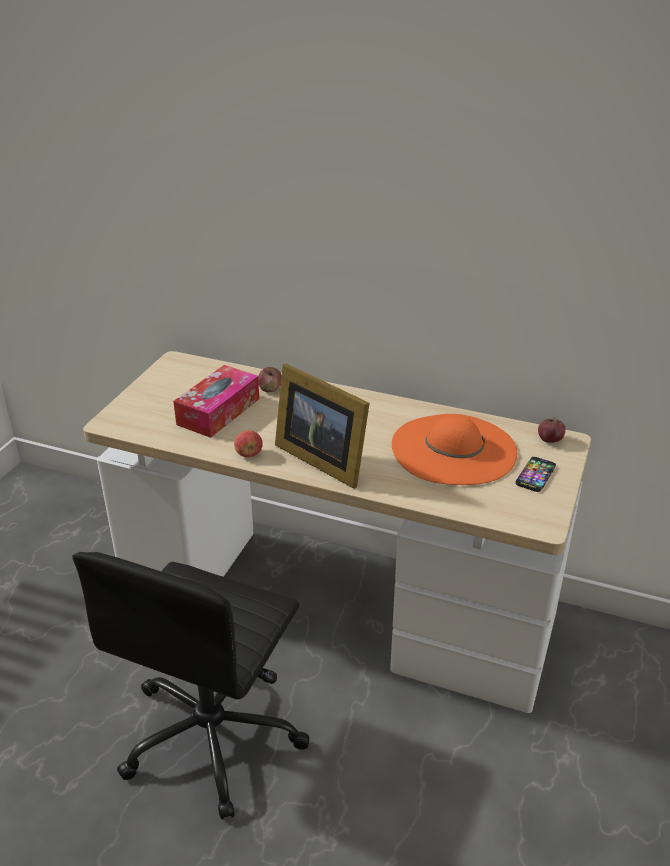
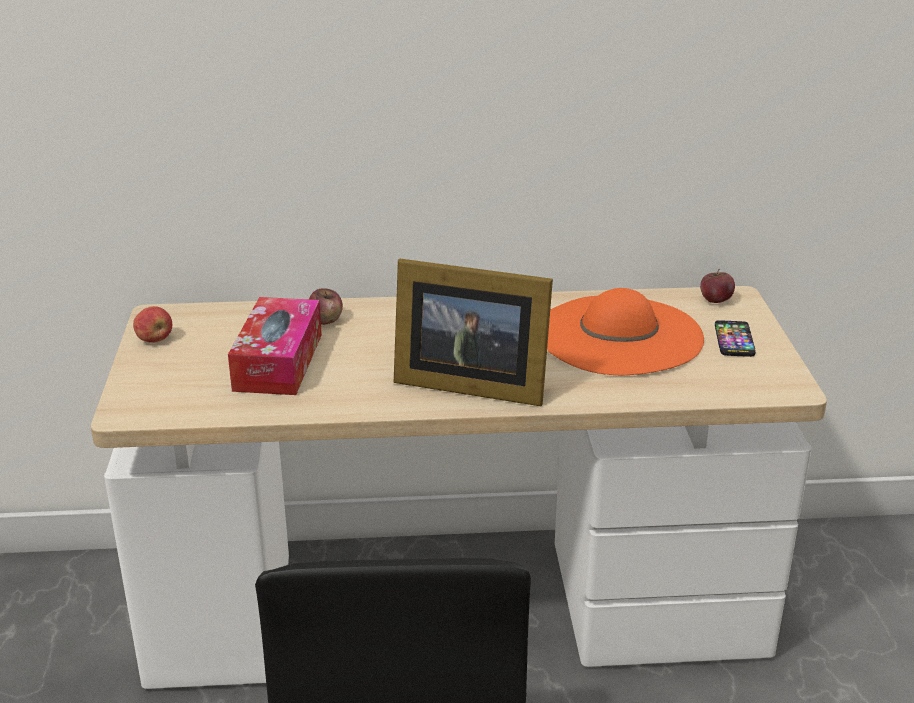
camera: 25 degrees left, 5 degrees down
apple [234,430,263,457] -> apple moved to [133,306,172,343]

